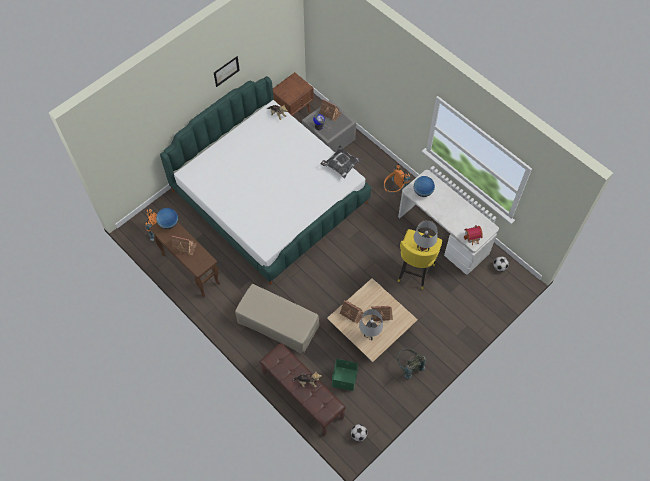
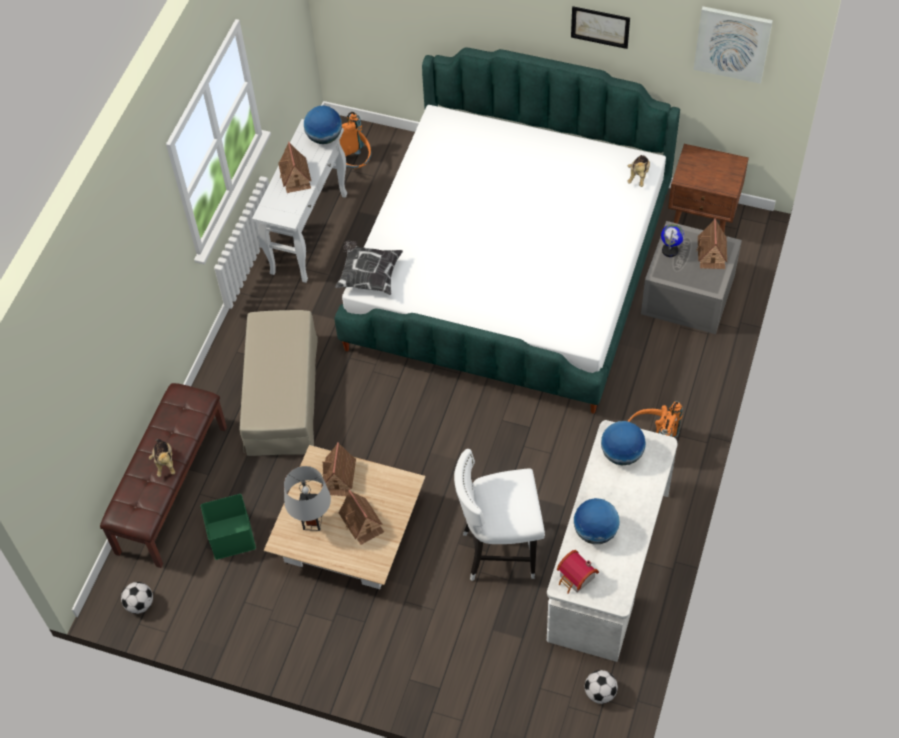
camera: 65 degrees right, 5 degrees down
brown console table [149,222,220,297] -> white console table [252,119,347,283]
pillow [321,145,362,179] -> pillow moved to [335,241,403,295]
grey backpack [397,349,426,380] -> none
yellow stool [398,229,442,290] -> white stool [454,449,545,581]
grey table lamp [414,220,437,252] -> none
none -> globe [574,498,620,544]
none -> picture [693,6,773,84]

